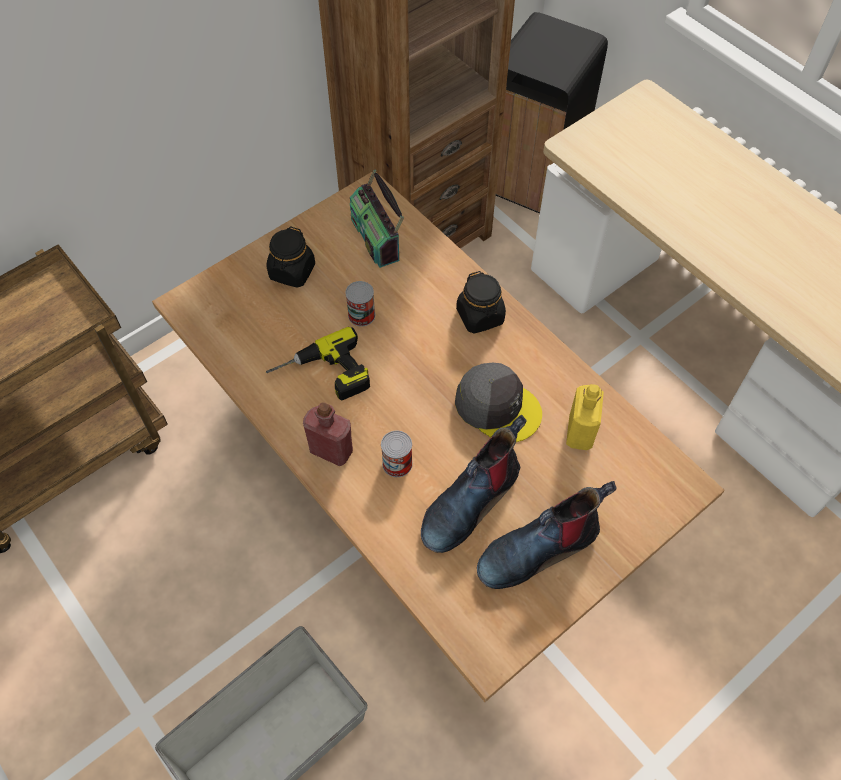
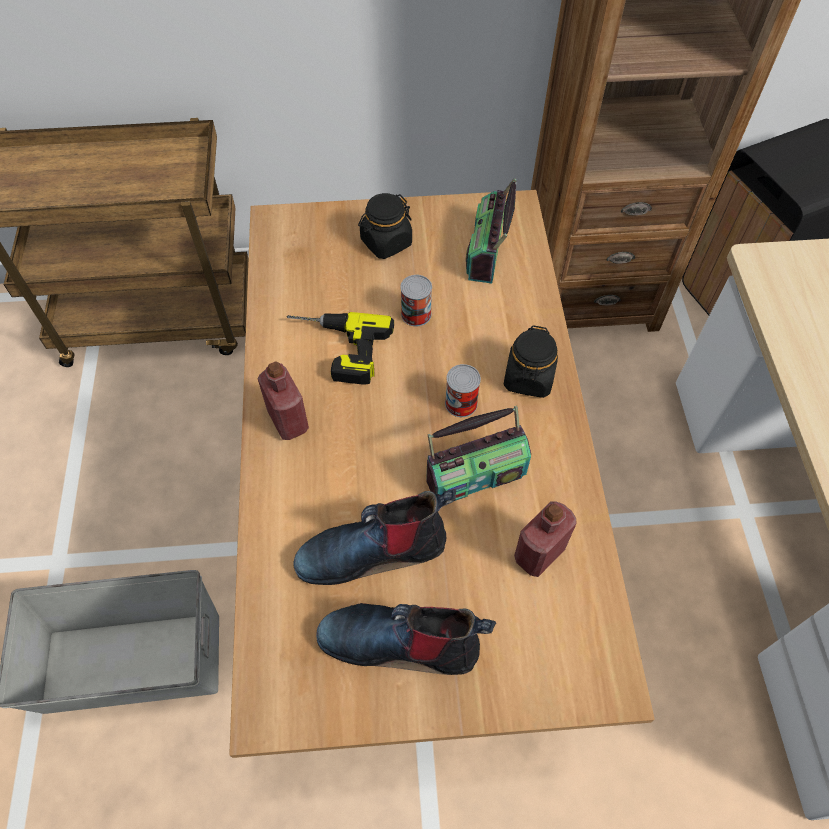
camera: 35 degrees right, 0 degrees up
can [381,430,413,477] -> can moved to [445,364,481,417]
grey cap [455,363,542,442] -> radio [426,406,531,501]
yellow bottle [566,384,604,450] -> red bottle [514,501,577,577]

